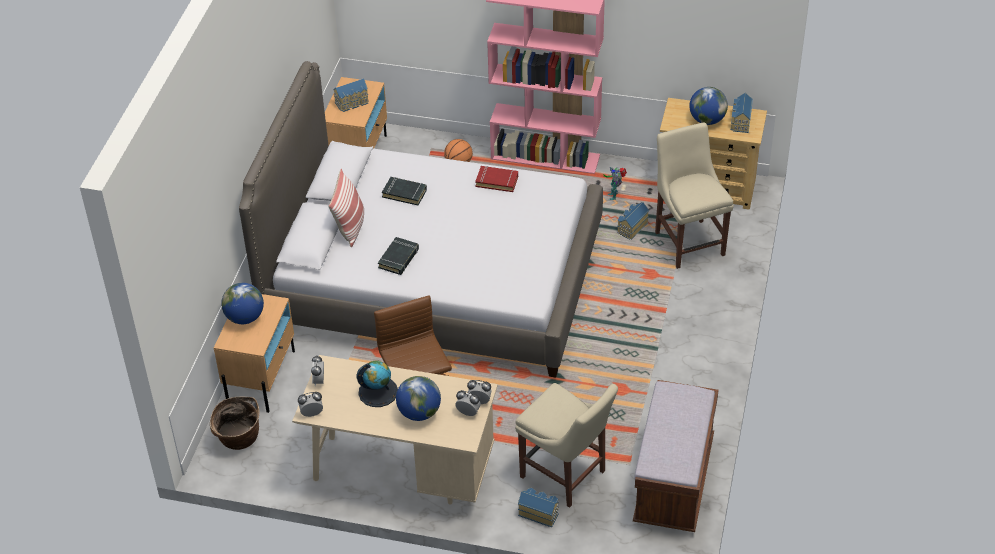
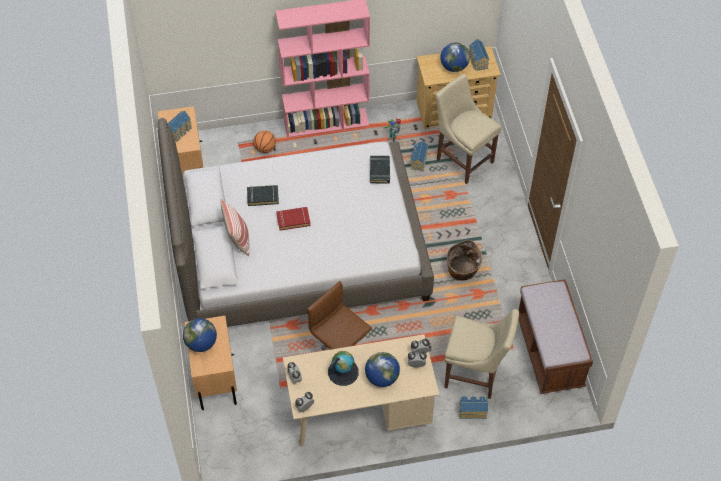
camera: 25 degrees left, 10 degrees up
basket [210,396,259,450] -> basket moved to [447,240,482,281]
black book [378,237,419,275] -> black book moved to [370,156,390,183]
red book [475,166,518,192] -> red book moved to [276,207,311,231]

